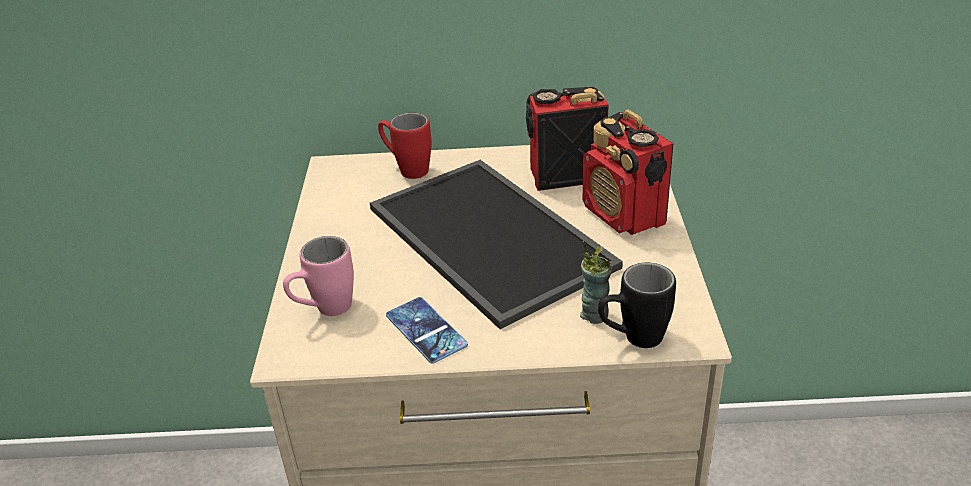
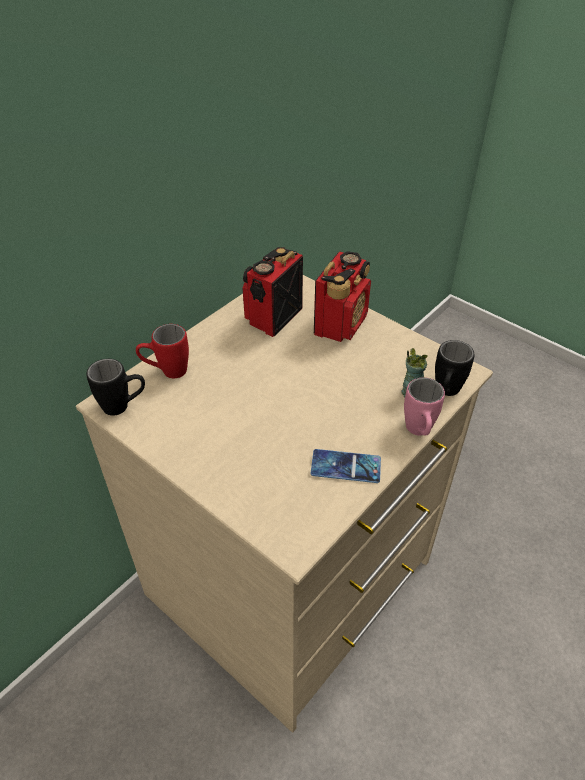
camera: 50 degrees left, 10 degrees up
pink mug [283,236,354,316] -> pink mug moved to [404,377,445,436]
tray [370,160,623,329] -> none
radio [583,109,673,235] -> radio turned 75 degrees counterclockwise [314,251,371,342]
none -> black mug [86,359,145,416]

